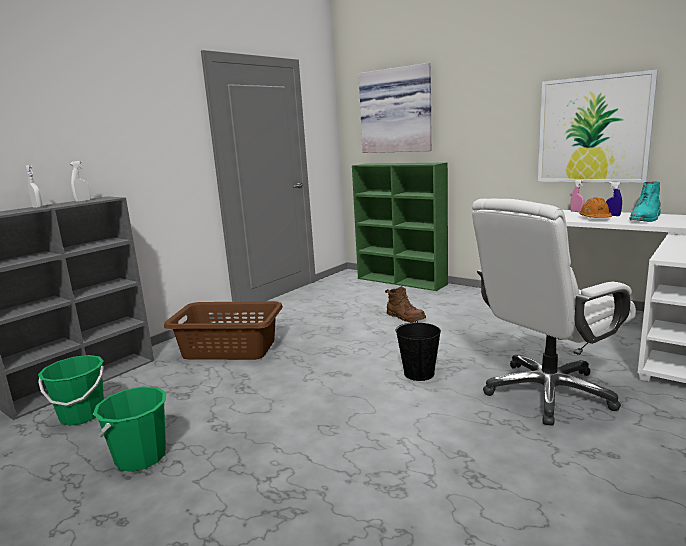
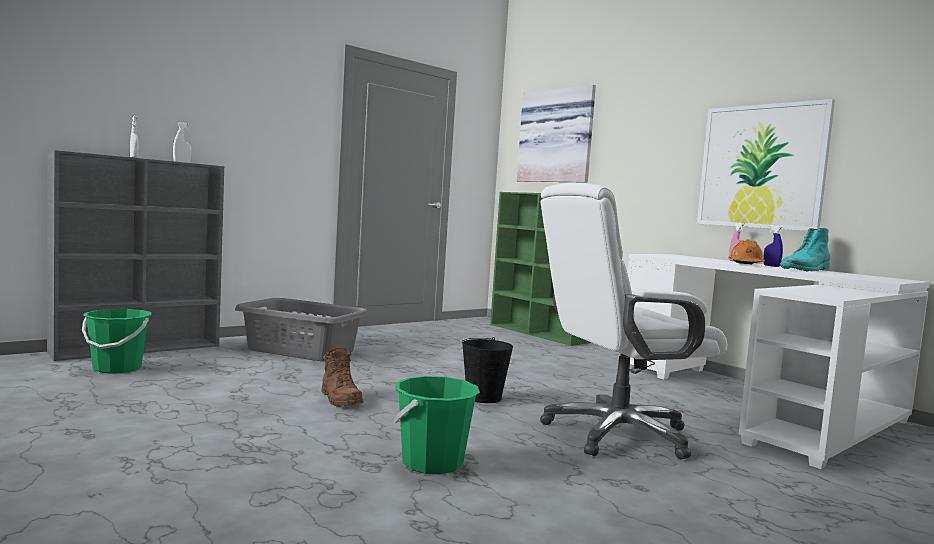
camera: 10 degrees right, 10 degrees down
green bucket [93,386,166,472] -> green bucket moved to [393,376,480,474]
brown laundry basket [164,301,283,360] -> grey laundry basket [235,298,369,361]
brown boot [385,286,426,322] -> brown boot moved to [321,348,364,407]

